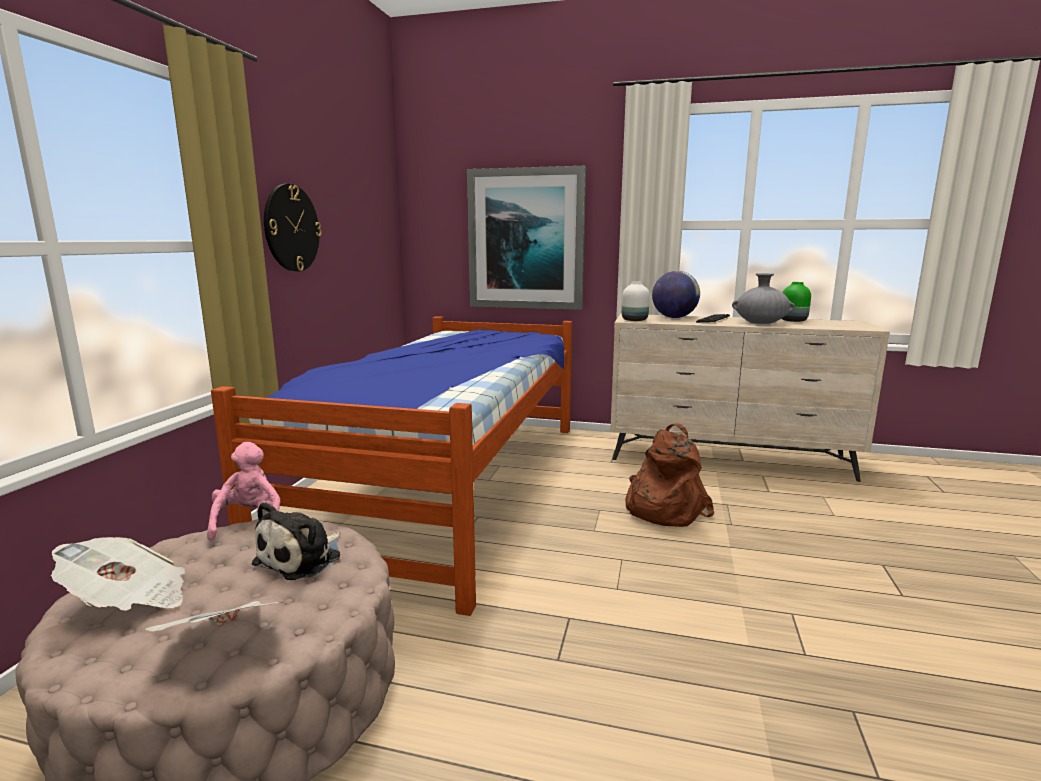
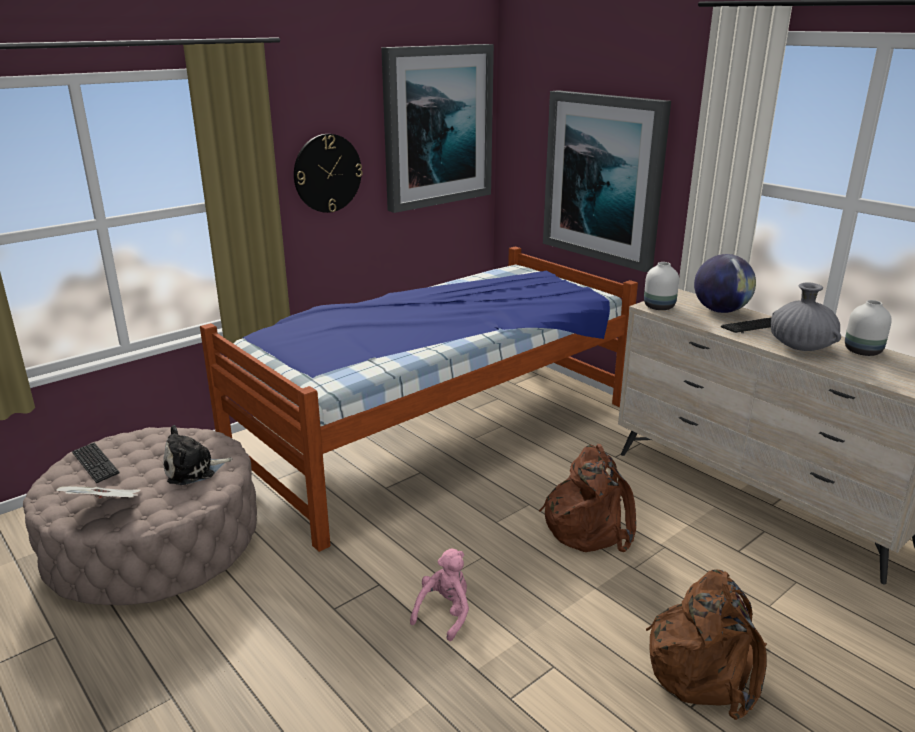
camera: 35 degrees right, 10 degrees up
newspaper [51,537,185,611] -> keyboard [72,443,119,483]
pink plush toy [207,442,280,540] -> pink plush toy moved to [410,549,469,641]
green vase [782,282,811,322] -> white vase [845,300,892,356]
none -> picture [381,44,494,213]
none -> brown backpack [646,569,767,720]

